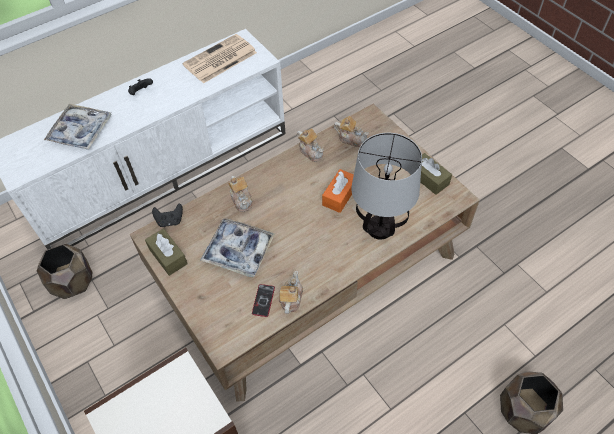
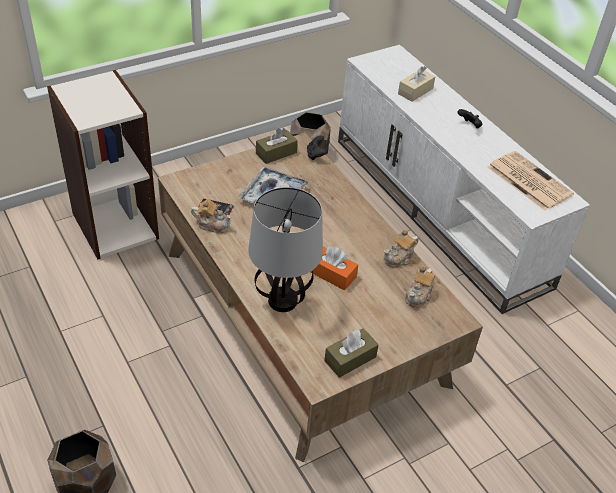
camera: 90 degrees right, 10 degrees down
tray [44,104,111,150] -> beige tissue box [398,66,435,102]
teapot [228,176,252,212] -> none

